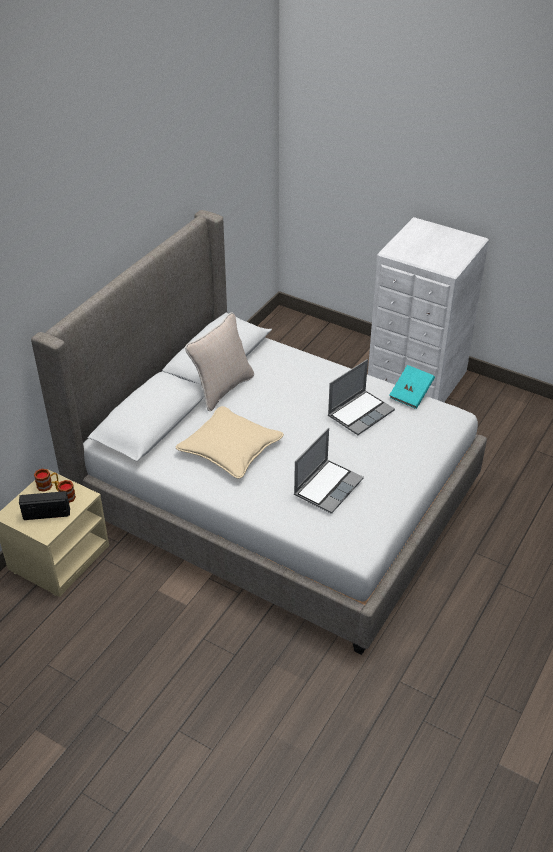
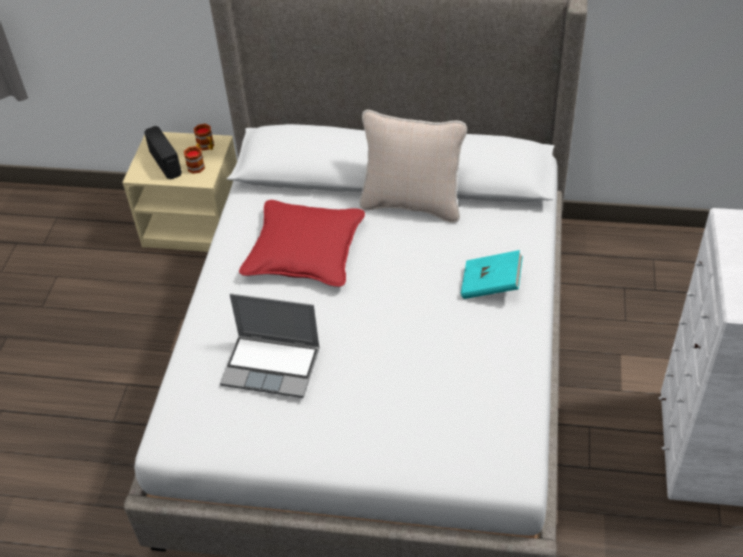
camera: 70 degrees right, 5 degrees up
beige pillow [176,406,284,479] -> red pillow [239,200,365,287]
laptop [328,359,395,435] -> none
turquoise book [390,365,435,409] -> turquoise book moved to [461,250,523,299]

